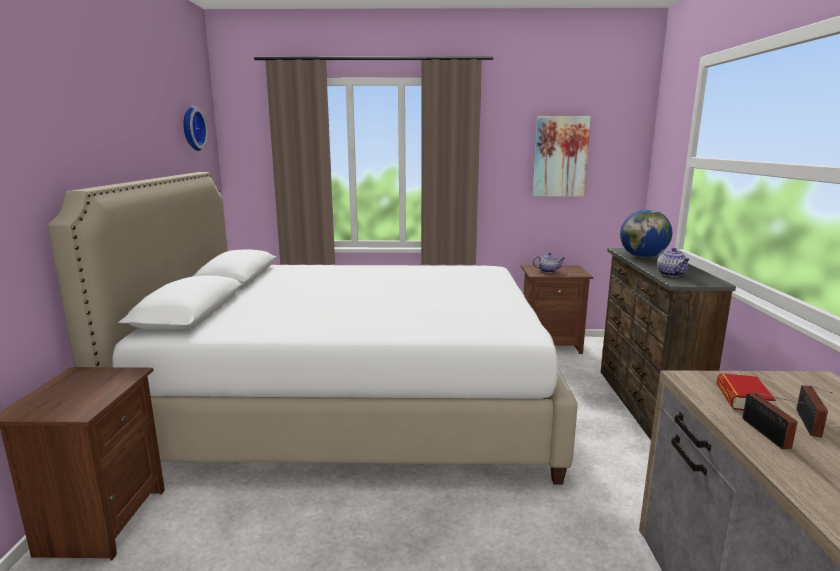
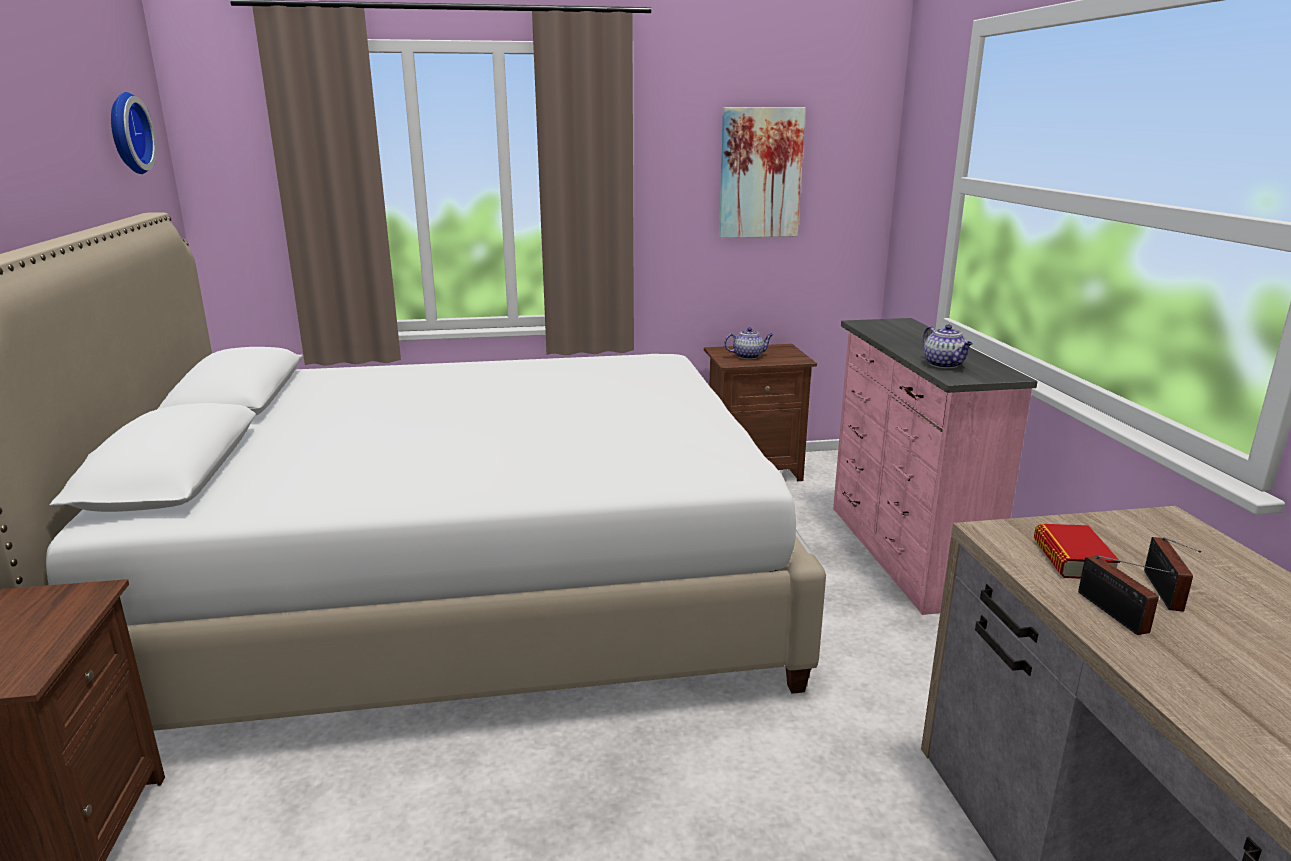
camera: 10 degrees left, 5 degrees up
brown dresser [601,248,736,440] -> pink dresser [833,318,1038,615]
globe [620,209,672,258] -> none

